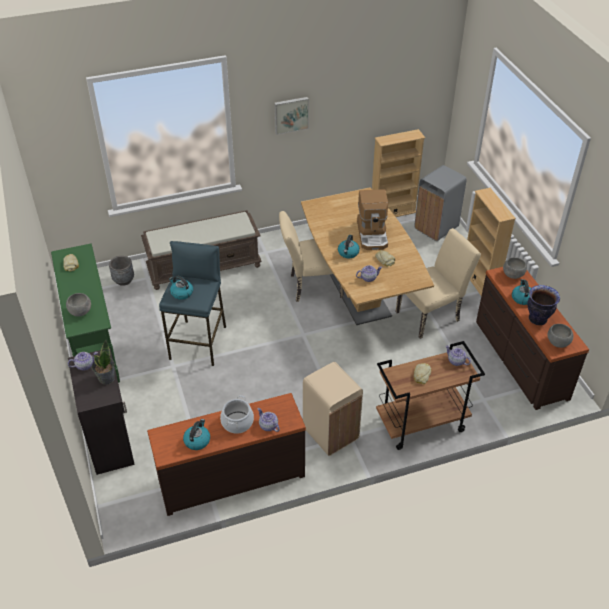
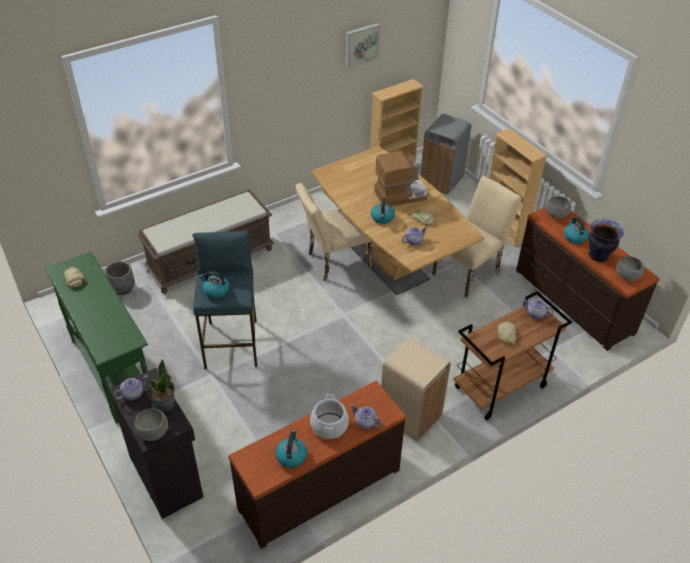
camera: 15 degrees left, 0 degrees up
grey bowl [66,293,91,317] -> grey bowl moved to [134,408,168,441]
picture [274,97,309,135] -> picture moved to [345,23,380,68]
coffee machine [357,189,388,250] -> coffee machine turned 90 degrees counterclockwise [374,151,428,206]

